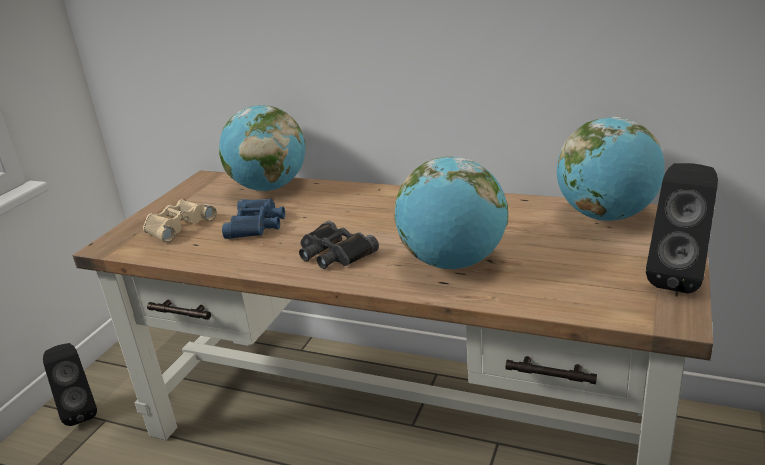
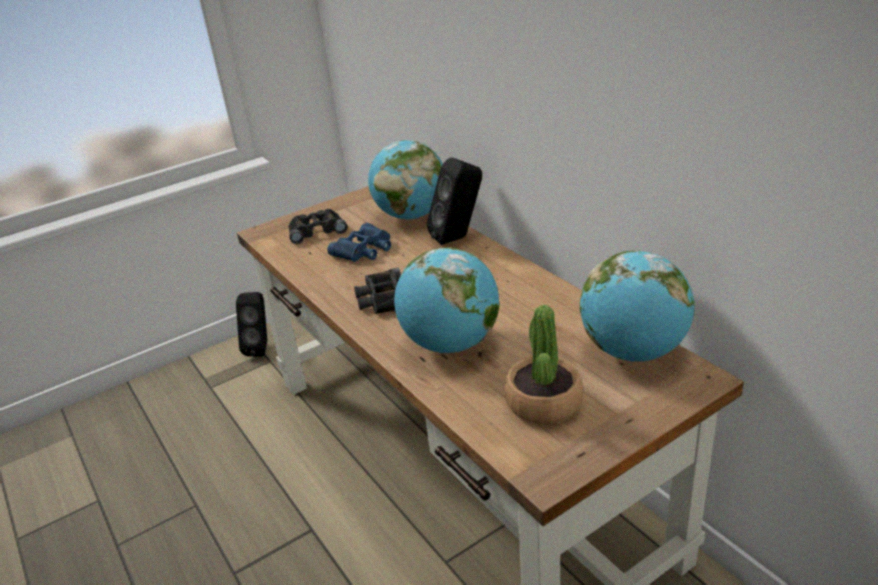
camera: 35 degrees right, 5 degrees up
beige binoculars [143,199,217,243] -> black binoculars [288,209,348,244]
black speaker [646,163,718,293] -> black speaker moved to [427,157,482,245]
none -> potted plant [504,305,583,424]

